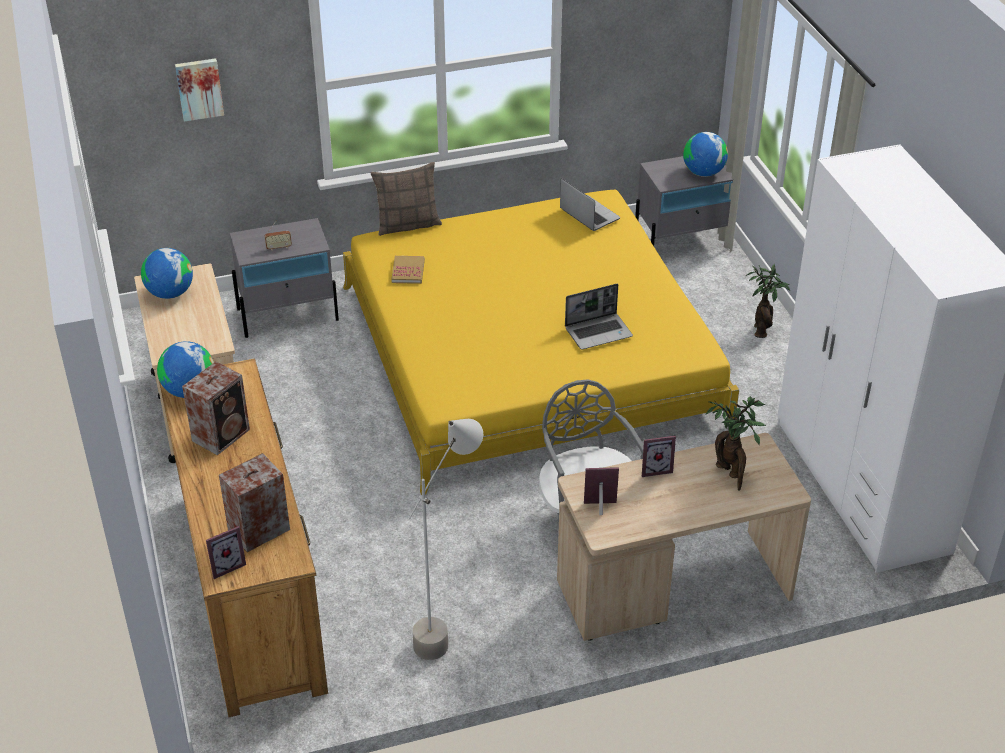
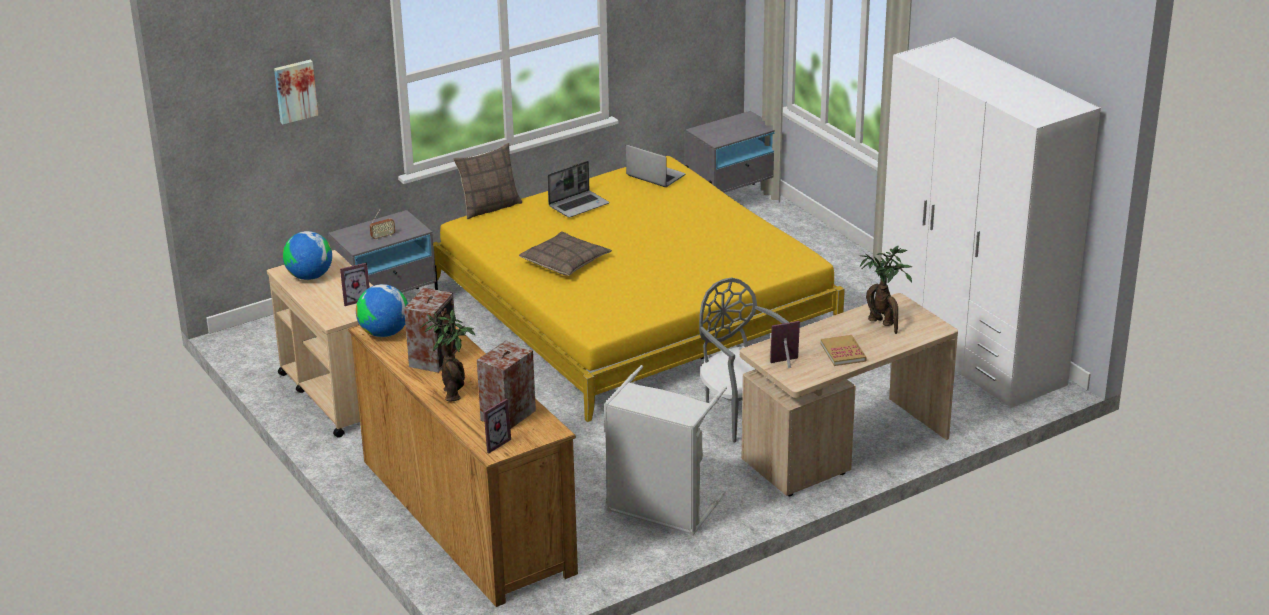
camera: 15 degrees left, 10 degrees down
book [391,256,425,284] -> book moved to [821,335,867,366]
grey floor lamp [408,419,483,660] -> grey laundry basket [604,365,727,535]
laptop [565,284,633,350] -> laptop moved to [547,161,609,218]
picture frame [642,436,676,477] -> picture frame moved to [340,263,370,306]
globe [683,132,728,177] -> none
potted plant [746,264,790,338] -> potted plant moved to [421,310,476,402]
none -> pillow [519,231,612,276]

